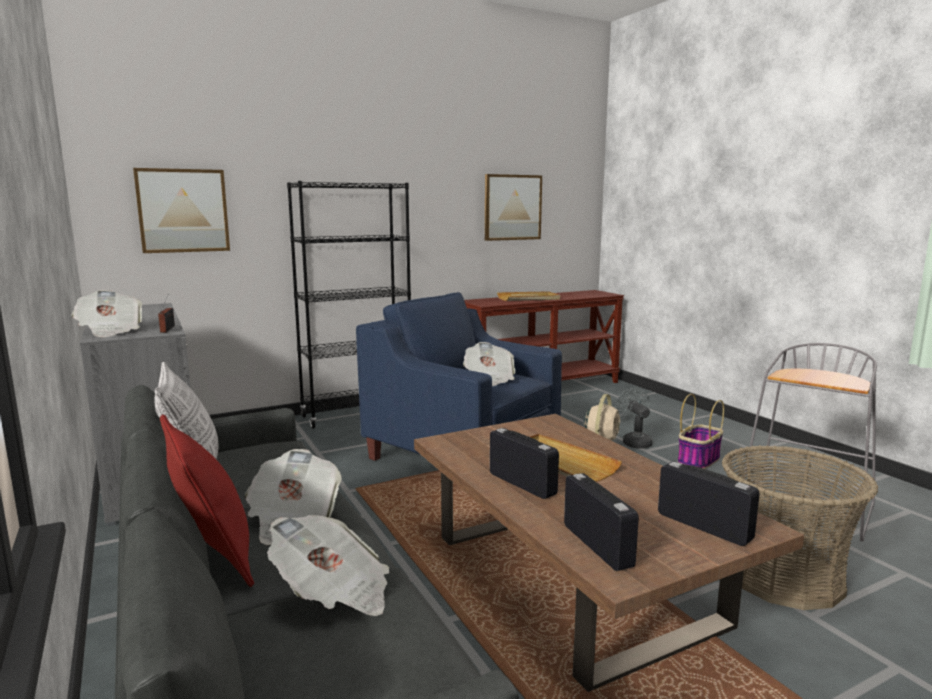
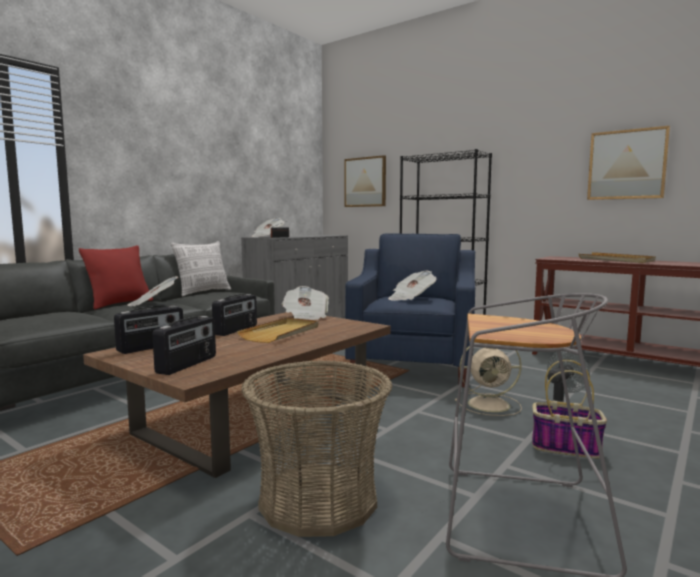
camera: 65 degrees right, 5 degrees down
newspaper [267,515,389,616] -> newspaper moved to [282,286,329,320]

